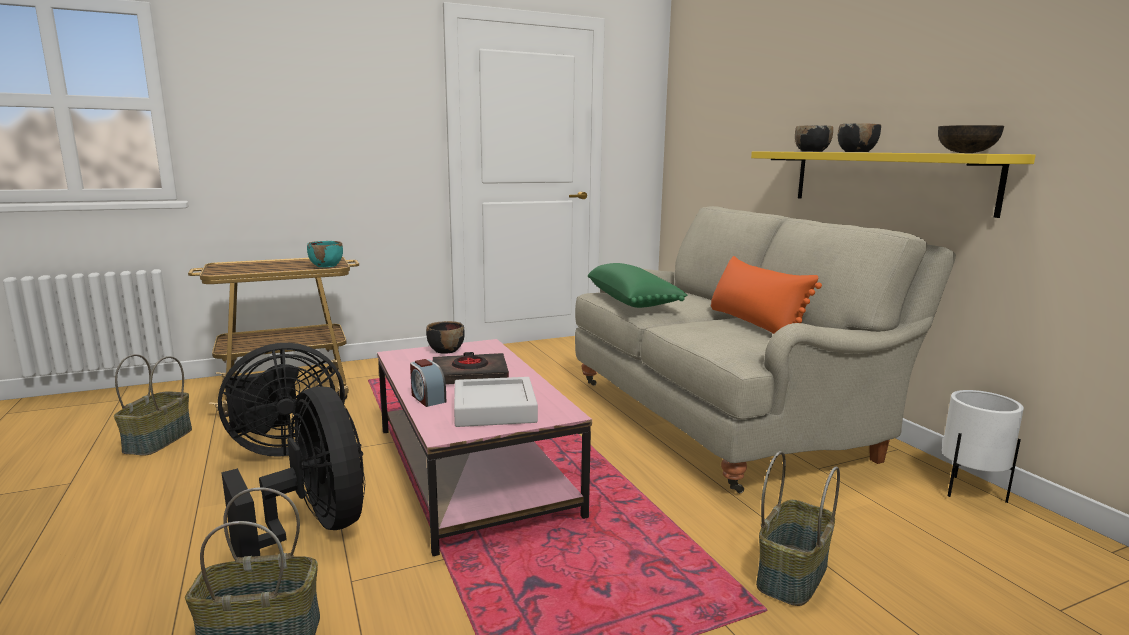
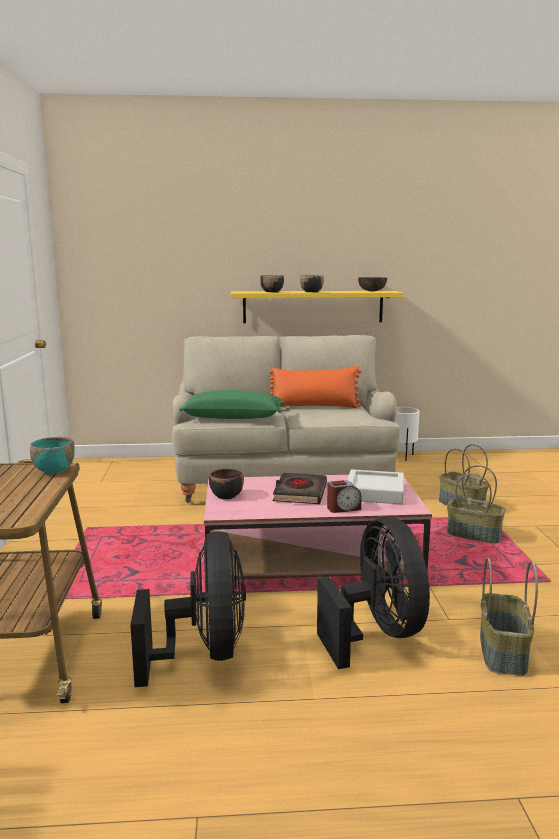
camera: 70 degrees left, 0 degrees up
basket [114,354,192,456] -> basket moved to [447,465,506,544]
black fan [221,386,365,557] -> black fan turned 90 degrees clockwise [317,517,430,669]

